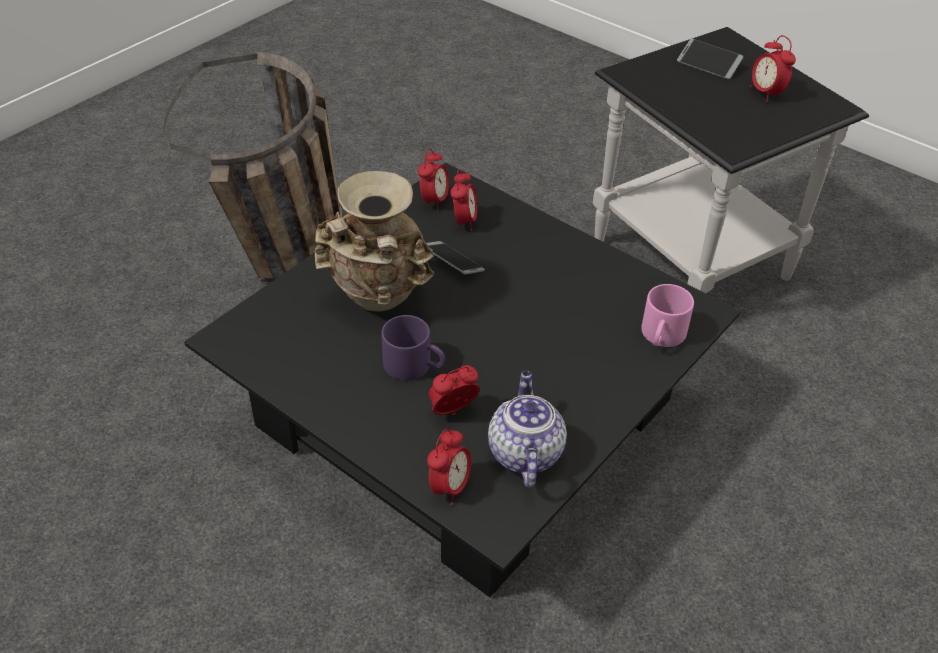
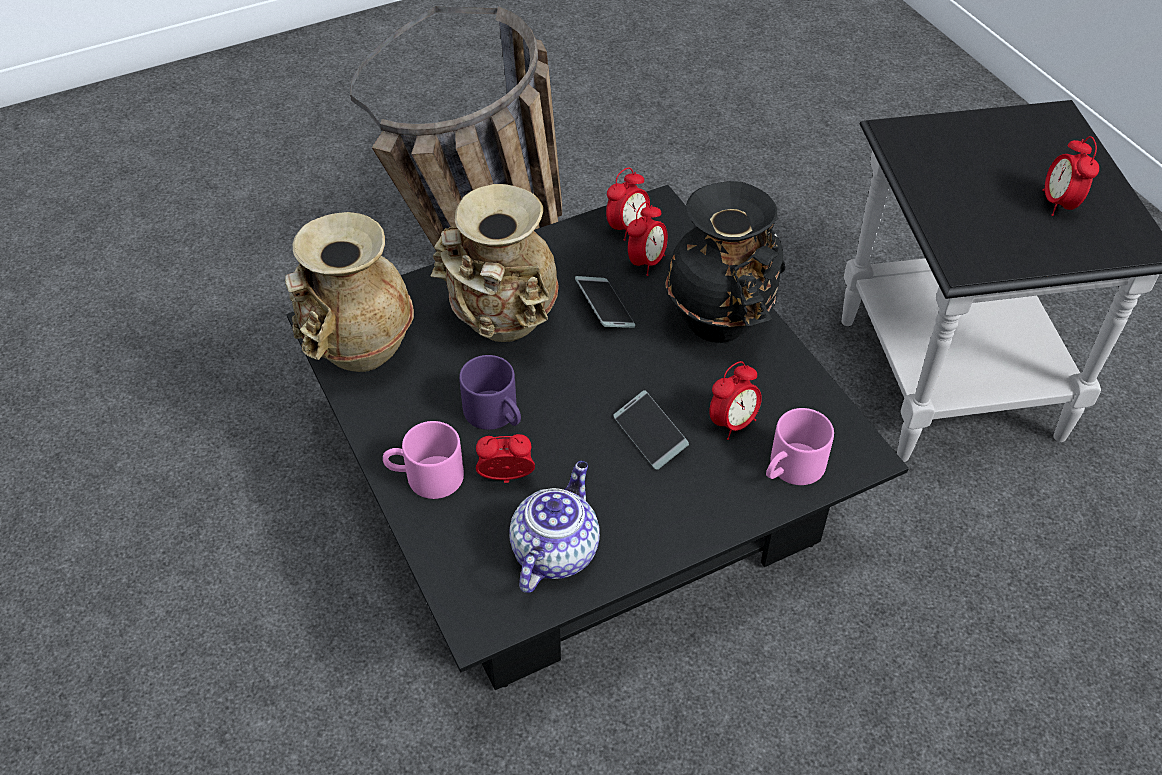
camera: 25 degrees right, 5 degrees up
alarm clock [427,429,471,505] -> alarm clock moved to [709,361,762,440]
phone [677,39,743,79] -> phone moved to [613,390,689,470]
none -> beige vase [285,212,414,372]
none -> pink mug [383,421,464,499]
none -> black vase [665,181,785,343]

